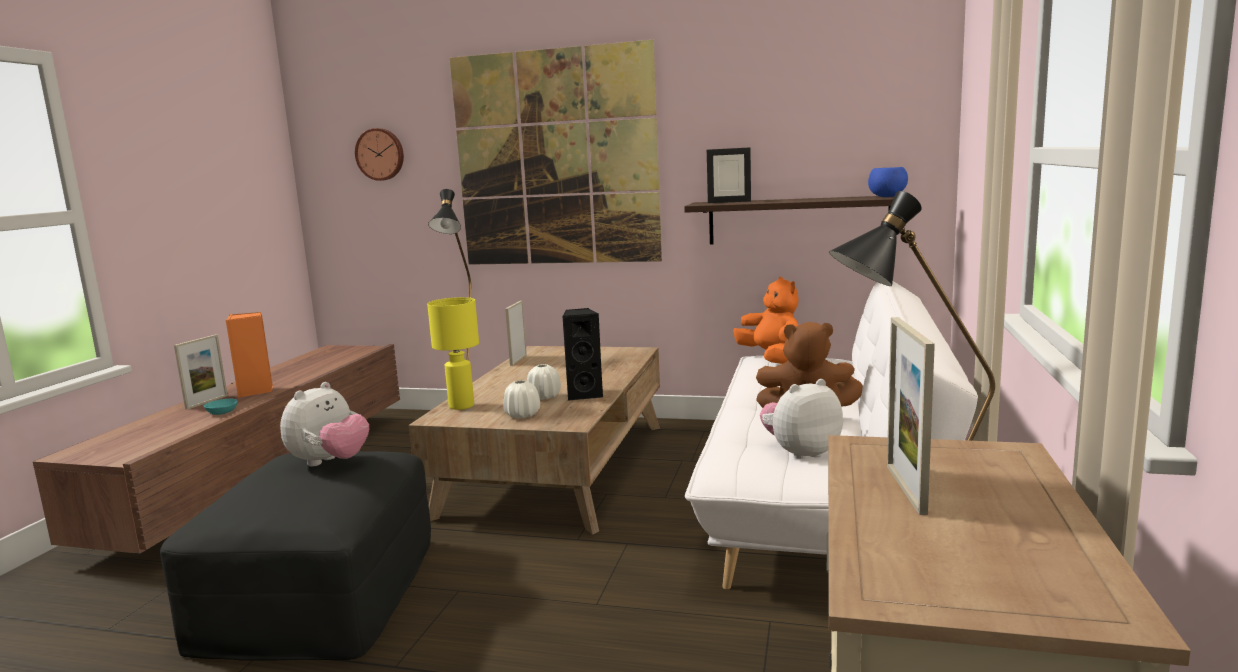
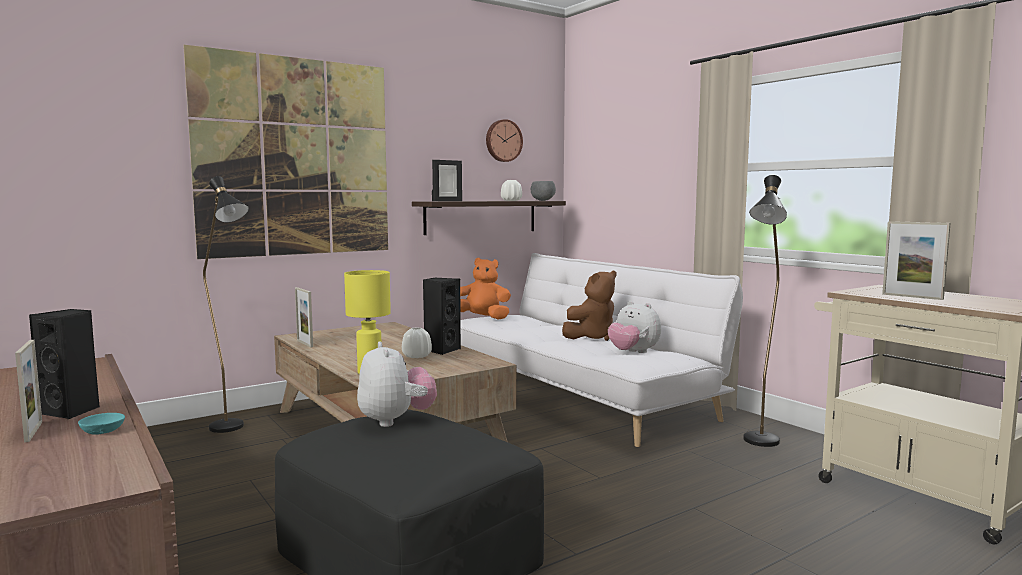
camera: 50 degrees left, 5 degrees down
orange speaker [226,312,273,398] -> black speaker [29,309,100,419]
wall clock [355,128,404,181] -> wall clock moved to [486,119,523,162]
white vase [504,380,540,418] -> white vase moved to [501,180,522,201]
plush toy [760,379,843,459] -> plush toy turned 60 degrees counterclockwise [608,301,661,353]
blue bowl [868,167,908,197] -> grey bowl [531,181,556,201]

